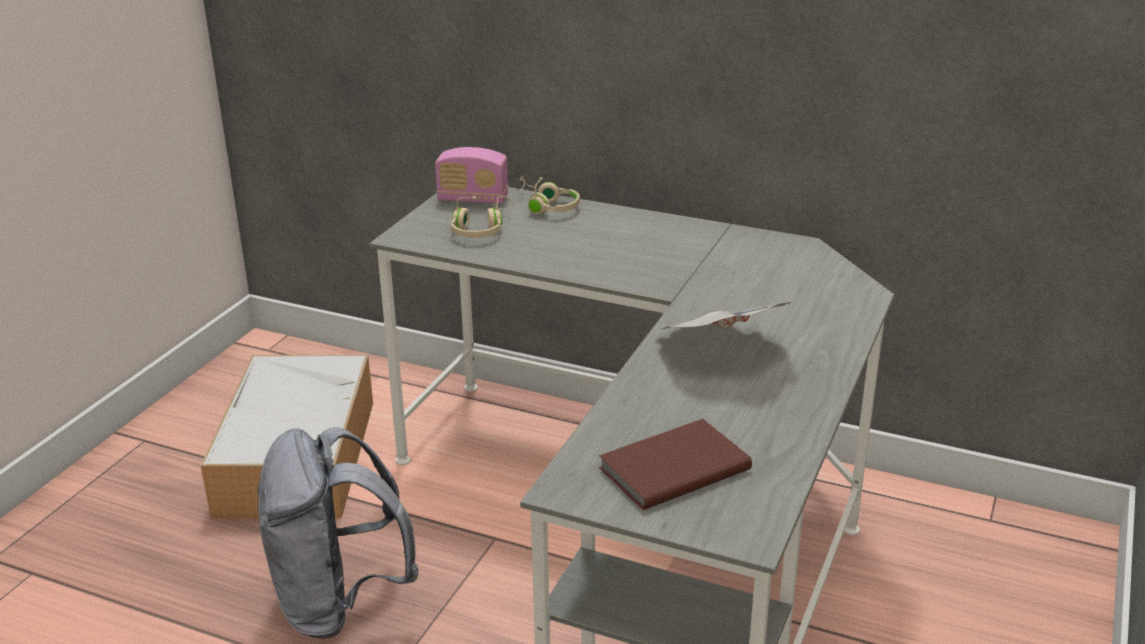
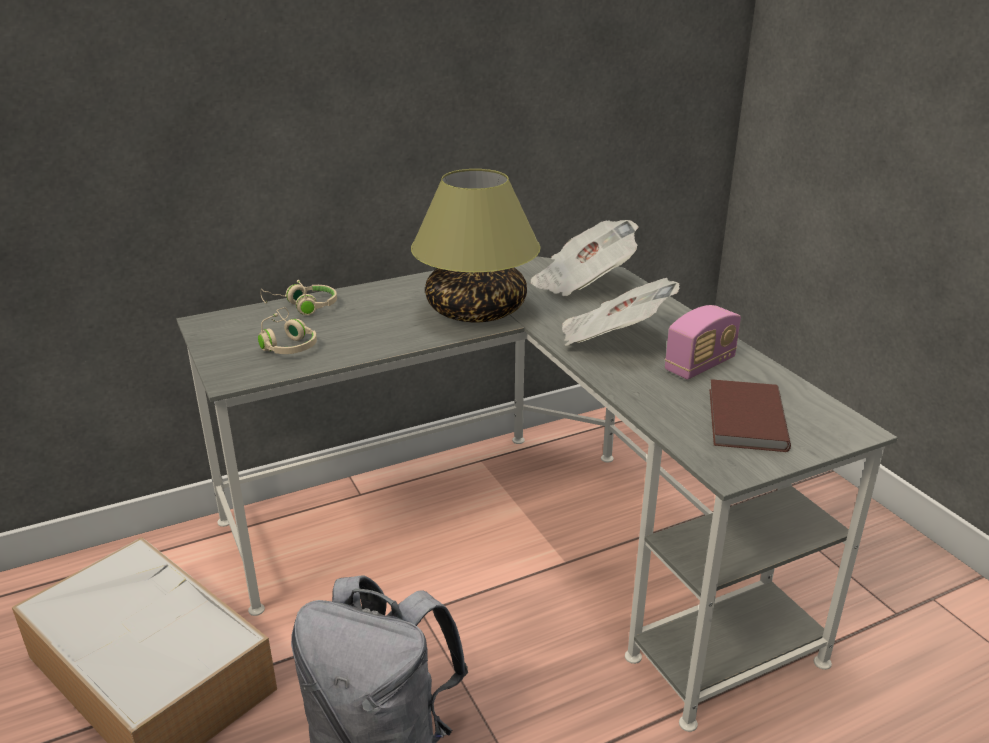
camera: 50 degrees left, 0 degrees up
radio [435,147,508,204] -> radio moved to [665,305,741,380]
none -> table lamp [411,169,541,322]
none -> newspaper [531,220,639,296]

